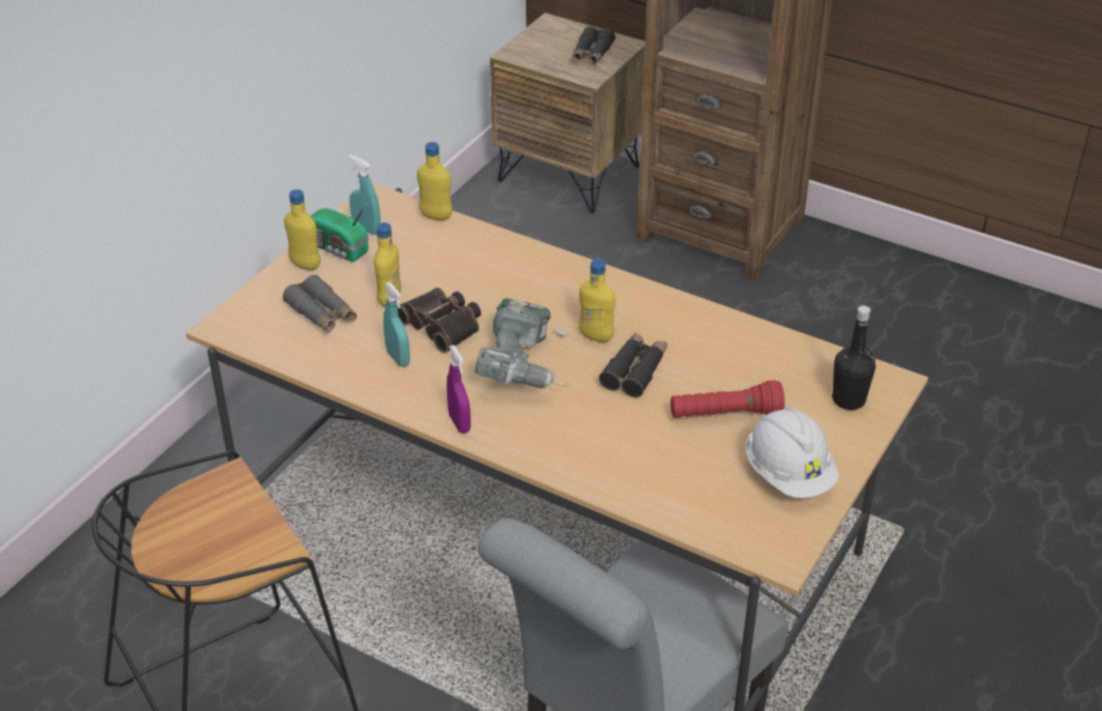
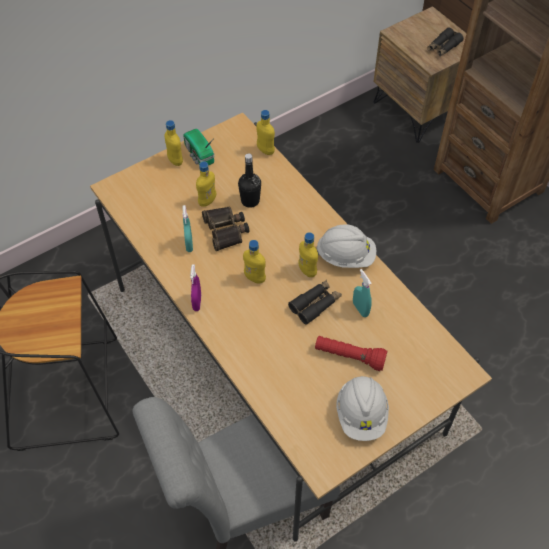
camera: 25 degrees right, 15 degrees up
grey binoculars [283,275,357,333] -> none
turquoise spray bottle [349,155,381,235] -> turquoise spray bottle moved to [353,269,372,317]
power drill [475,298,570,388] -> yellow bottle [243,240,266,284]
black bottle [832,306,876,410] -> black bottle moved to [238,153,261,208]
none -> white hard hat [317,224,376,268]

